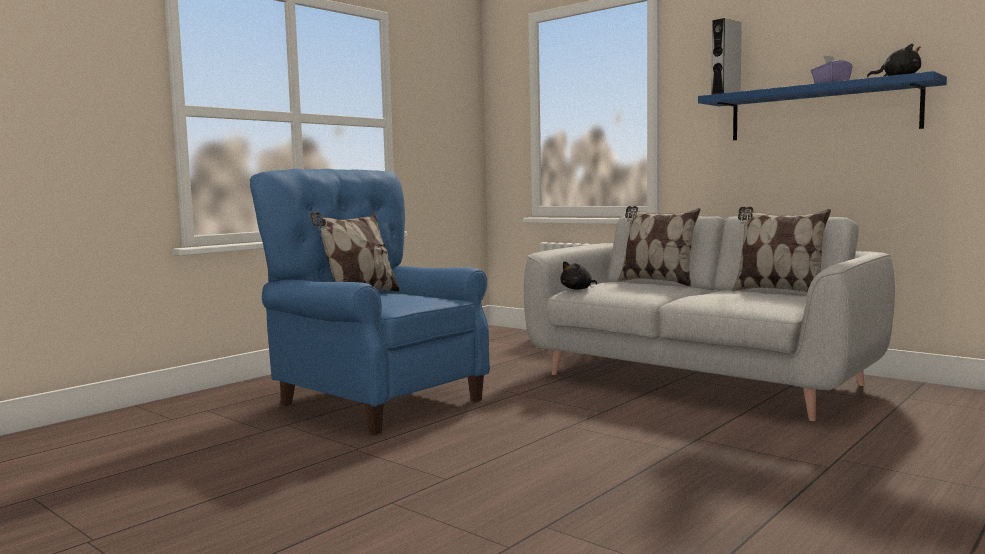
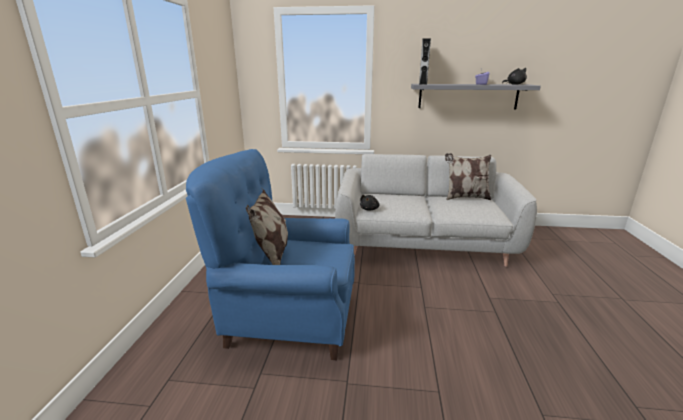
camera: 35 degrees left, 15 degrees up
pillow [617,206,701,286] -> none
blue shelf [698,71,947,140] -> grey shelf [411,84,541,109]

